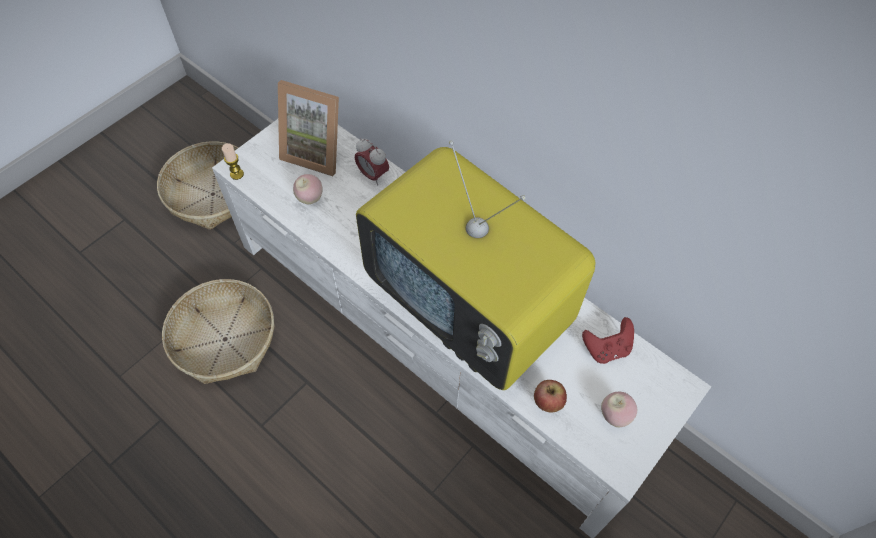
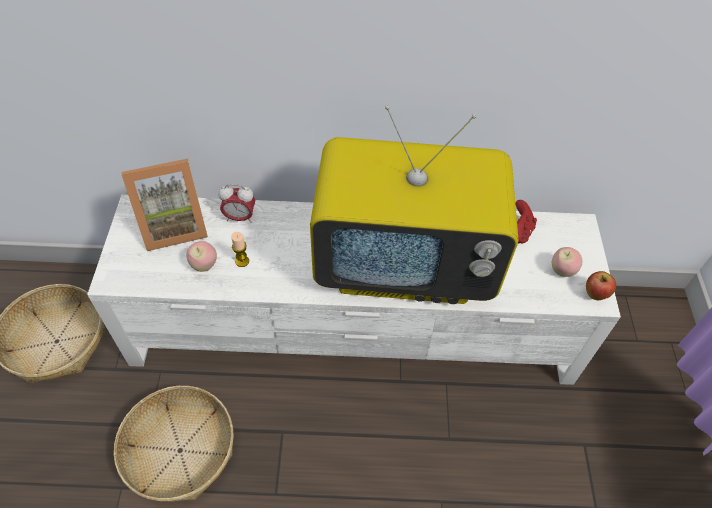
camera: 40 degrees left, 5 degrees down
candle [222,143,244,180] -> candle moved to [231,232,249,267]
apple [534,380,567,413] -> apple moved to [586,271,616,300]

